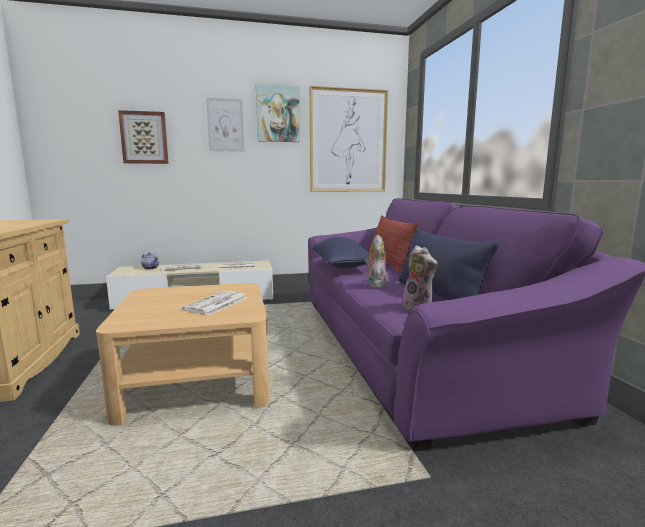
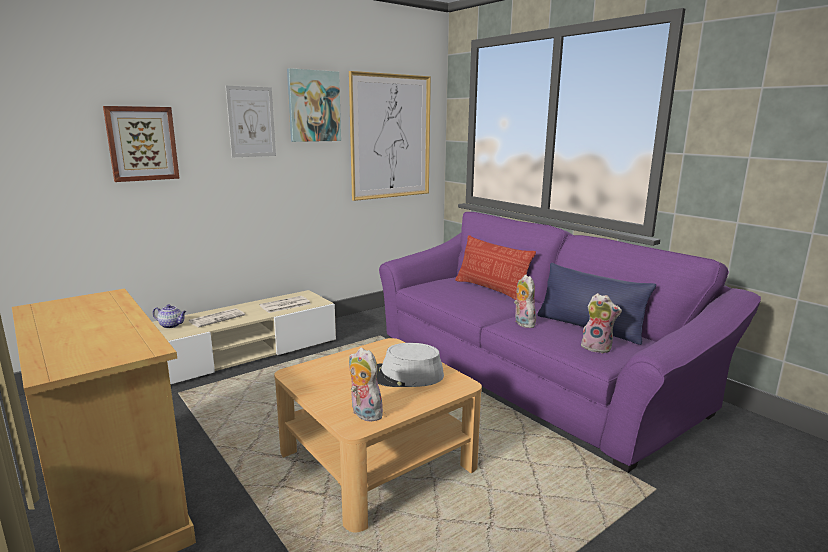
camera: 25 degrees left, 5 degrees up
newspaper [182,291,248,315] -> grey hat [377,343,444,387]
blue pillow [312,237,370,269] -> none
none -> plush toy [349,348,383,422]

